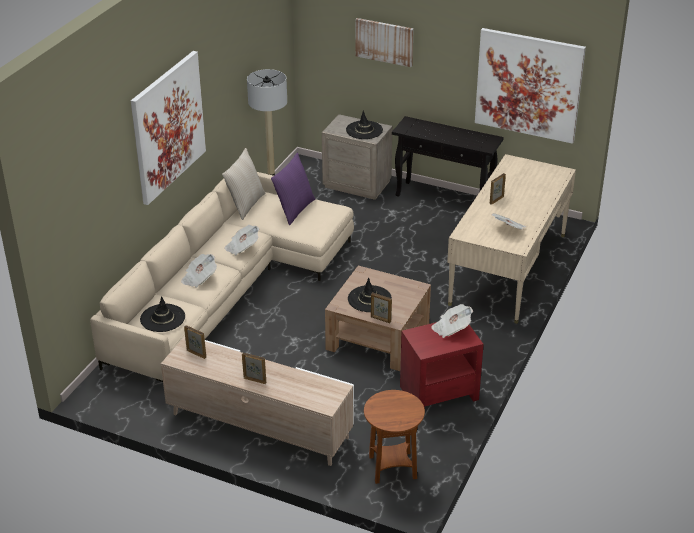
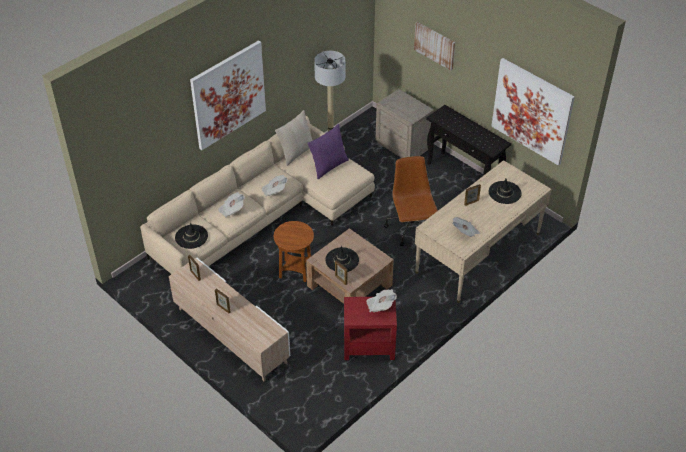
camera: 20 degrees right, 10 degrees up
black hat [346,111,383,139] -> black hat moved to [489,179,522,204]
brown side table [364,390,425,484] -> brown side table moved to [274,221,314,282]
none -> brown office chair [384,156,438,246]

